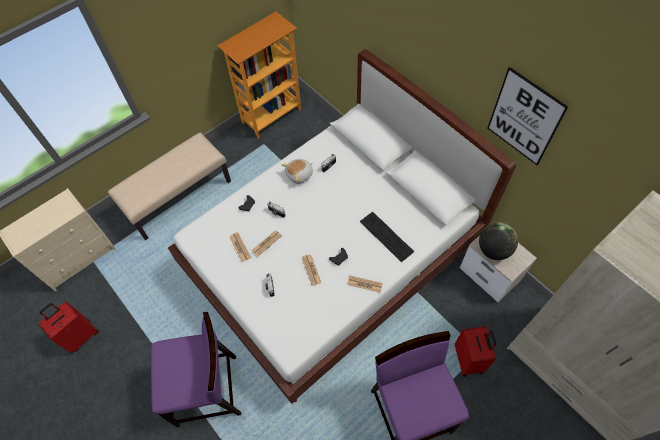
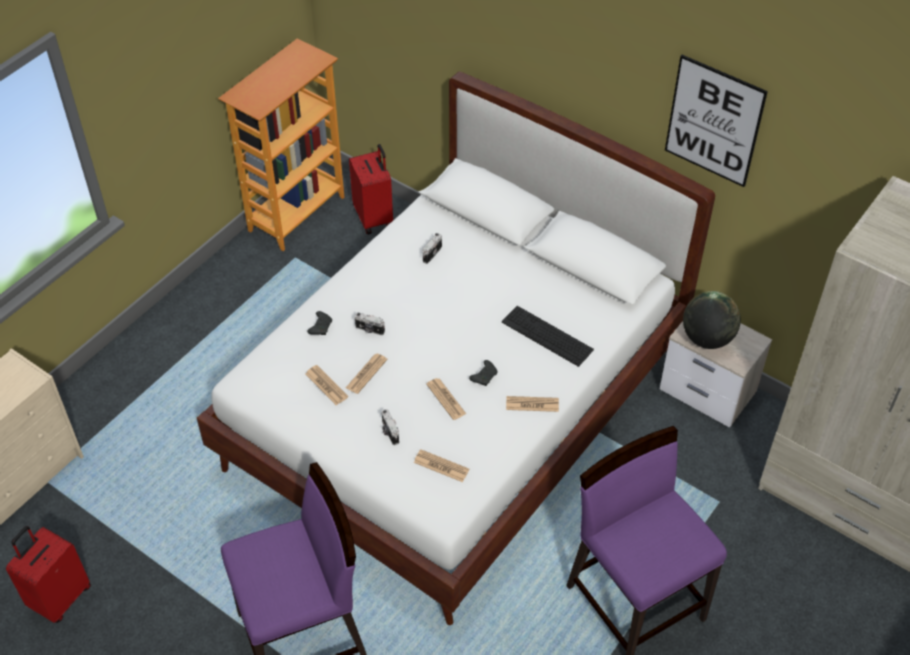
camera: 15 degrees left, 10 degrees down
beige bench [108,133,231,240] -> none
plush toy [282,159,313,184] -> none
red suitcase [455,326,496,377] -> red suitcase moved to [349,144,393,234]
none -> newspaper [414,450,469,482]

